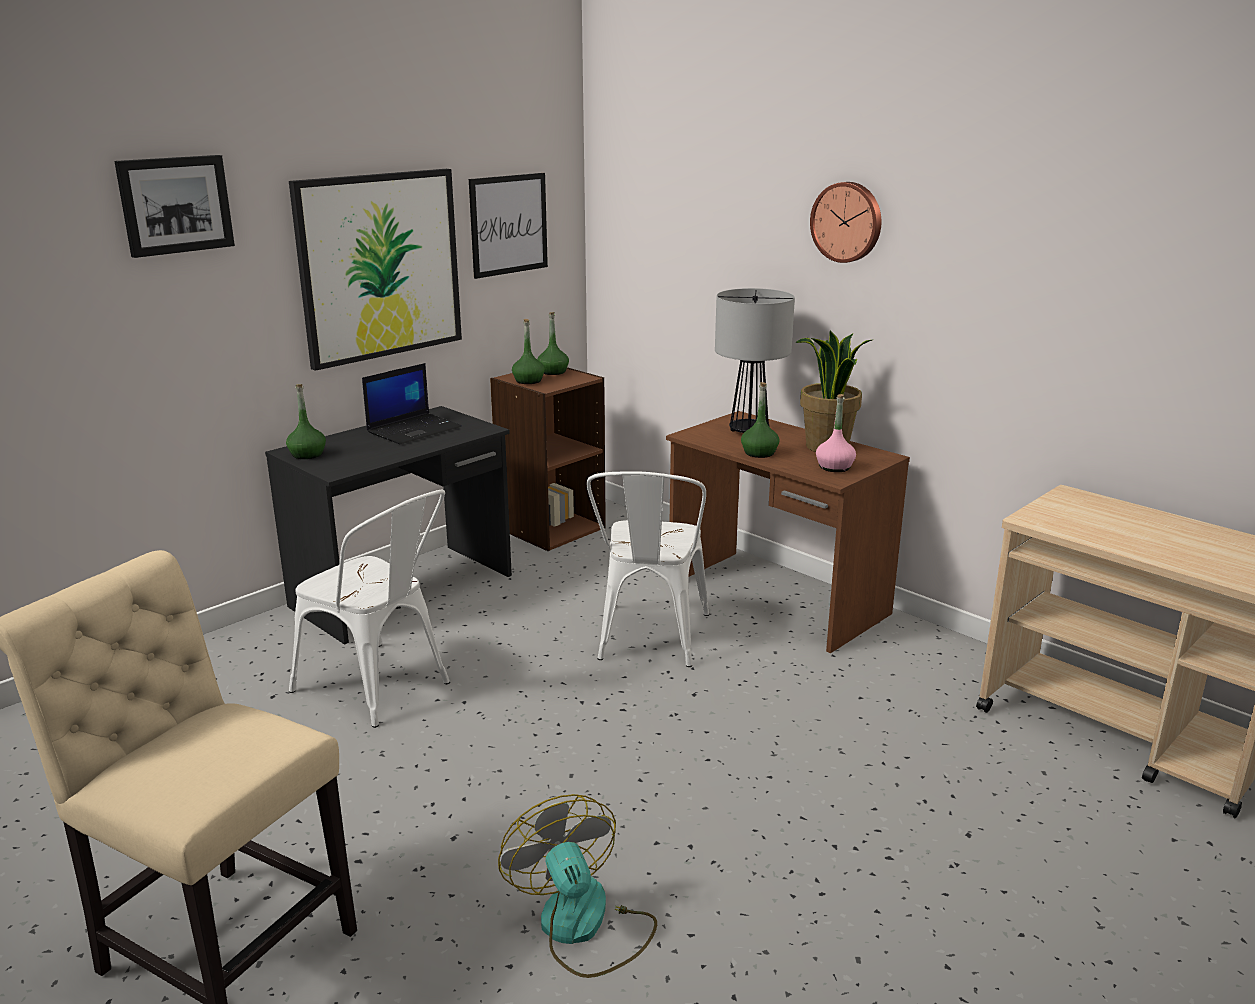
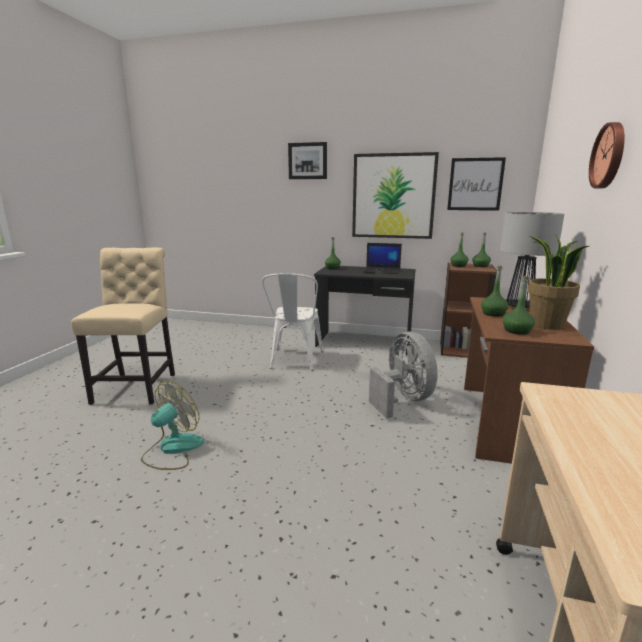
camera: 60 degrees right, 5 degrees down
white chair [587,471,709,667] -> grey fan [369,332,438,419]
pink bottle [816,394,856,472] -> green bottle [503,276,535,335]

